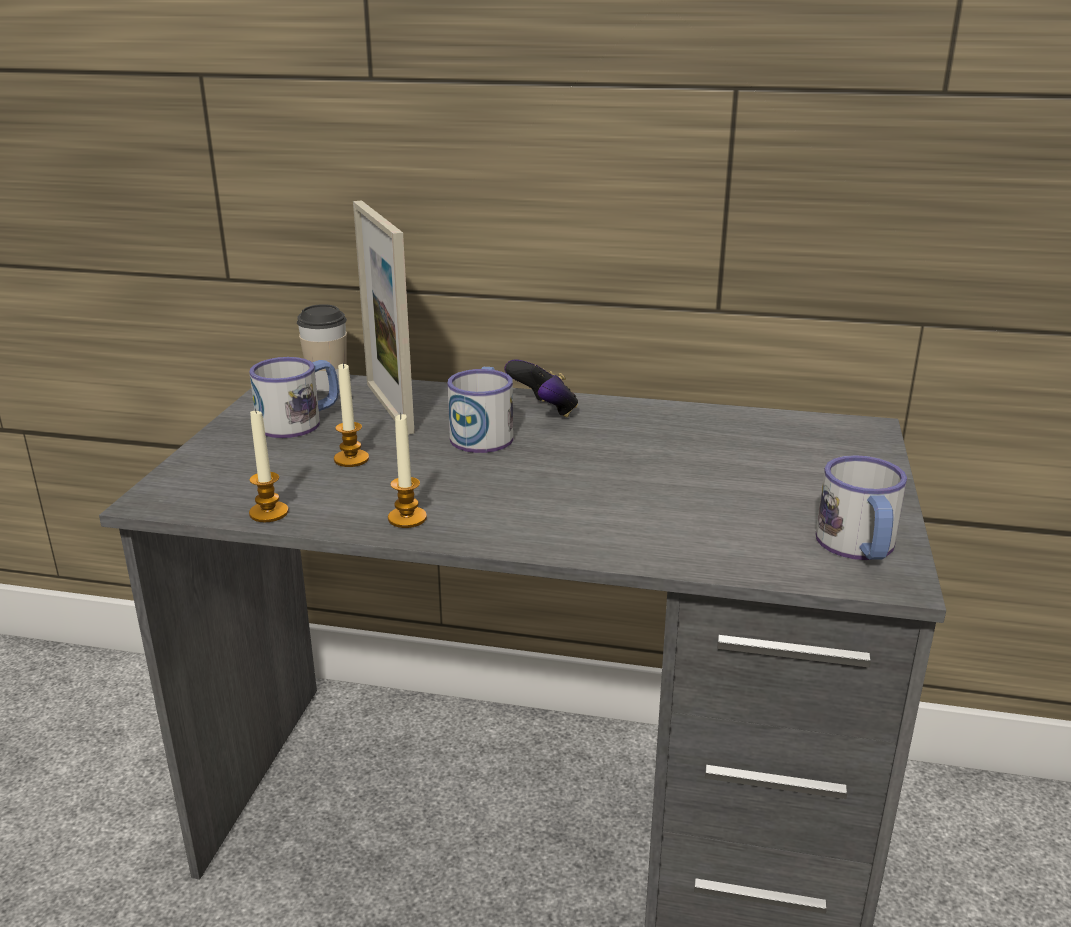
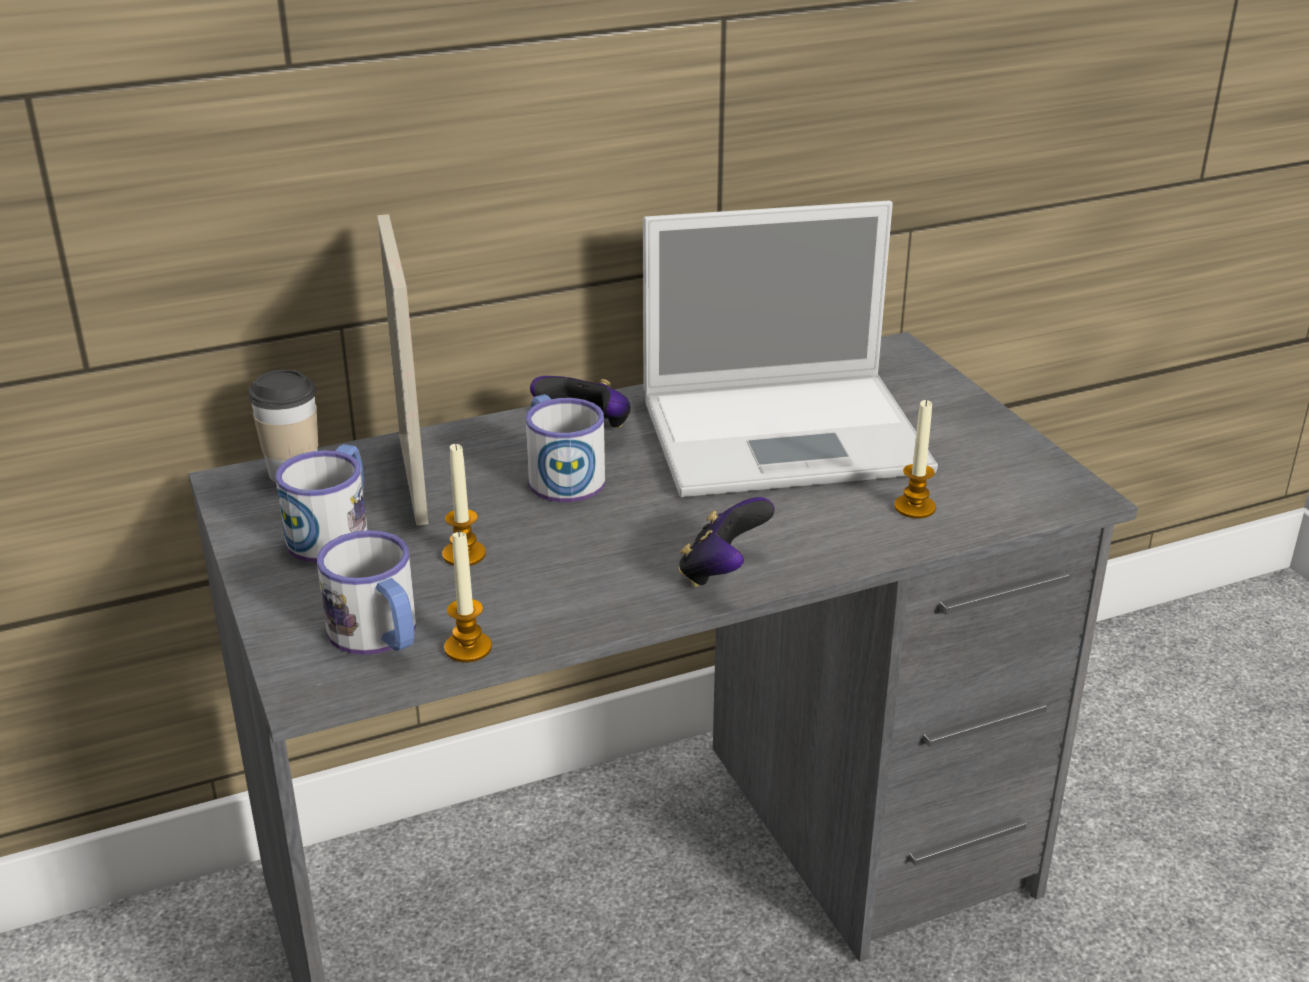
camera: 35 degrees left, 5 degrees up
picture frame [353,200,415,435] -> picture frame turned 45 degrees clockwise [377,214,428,526]
candle [388,413,427,528] -> candle moved to [894,399,936,519]
mug [816,455,907,560] -> mug moved to [317,530,416,655]
none -> laptop [643,201,938,497]
none -> game controller [679,497,775,587]

